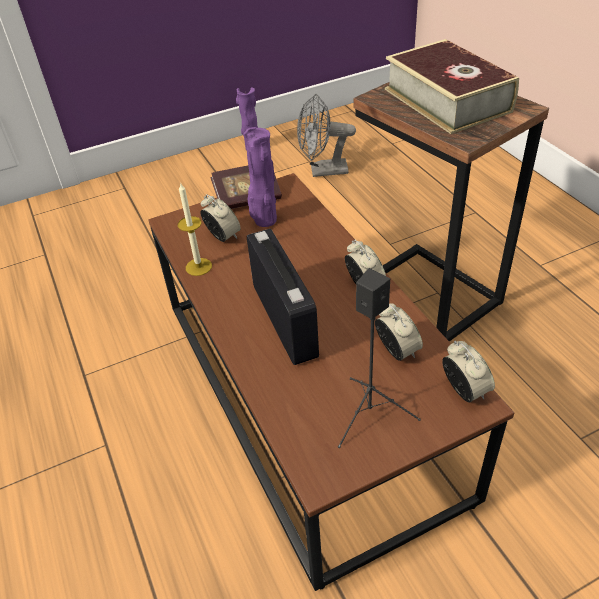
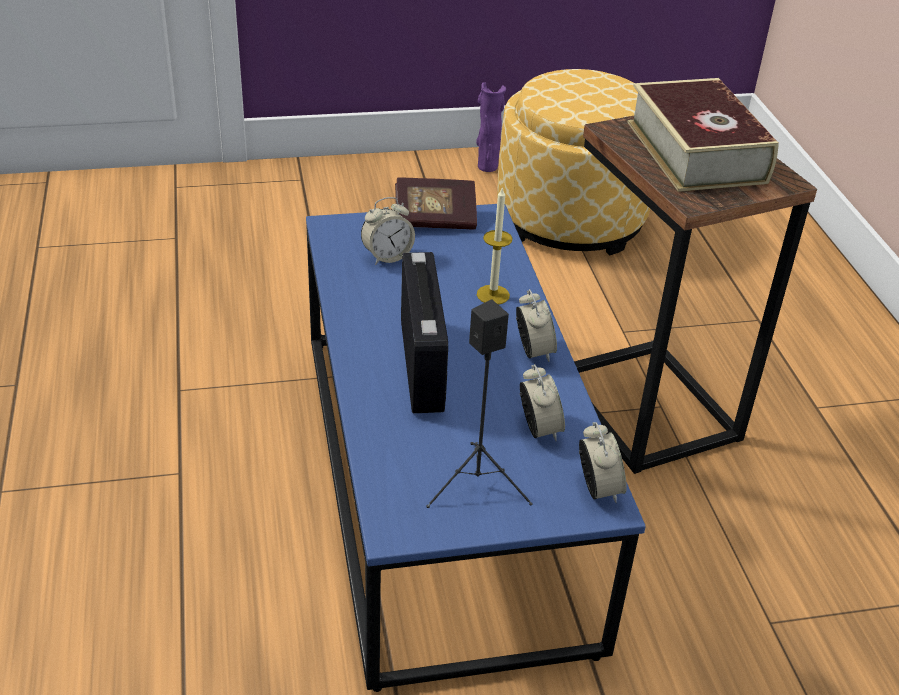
camera: 10 degrees right, 5 degrees down
brown coffee table [148,173,514,591] -> blue coffee table [306,204,646,692]
candle [178,182,212,276] -> candle moved to [477,186,513,305]
alarm clock [200,194,241,242] -> alarm clock turned 90 degrees clockwise [361,197,415,265]
purple vase [243,127,277,227] -> none
grey fan [297,94,356,177] -> ottoman [497,69,650,255]

